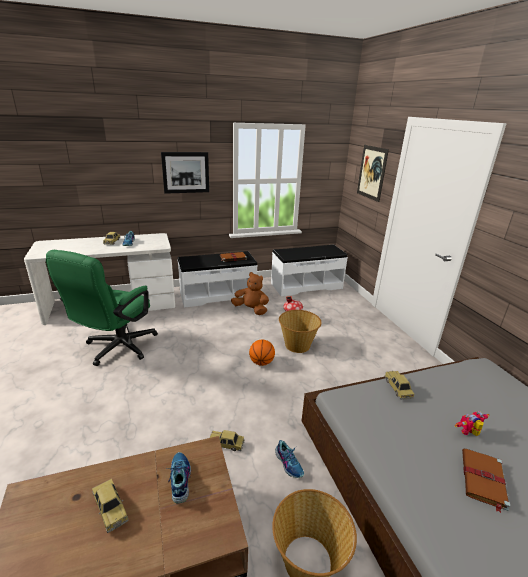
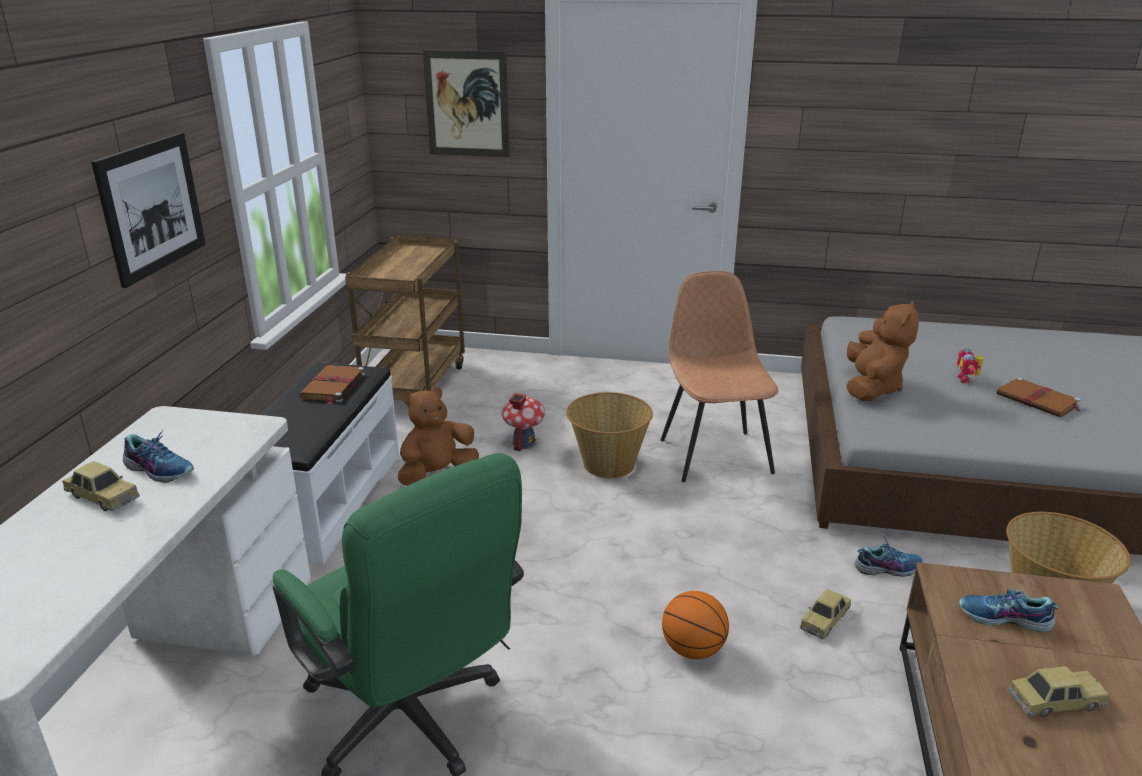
camera: 60 degrees left, 0 degrees up
basketball [249,339,275,366] -> basketball moved to [662,591,729,659]
white bench [271,245,348,296] -> brown cart [345,234,465,400]
toy car [385,371,414,400] -> brown plush toy [846,300,919,401]
none -> brown chair [661,271,778,482]

